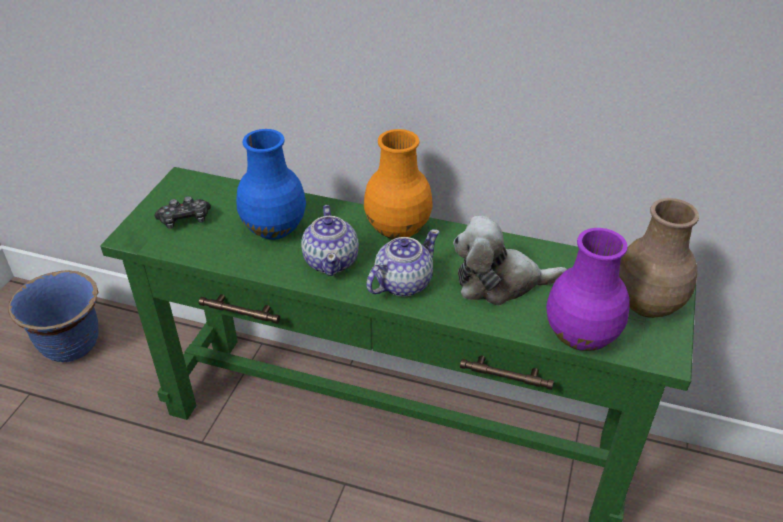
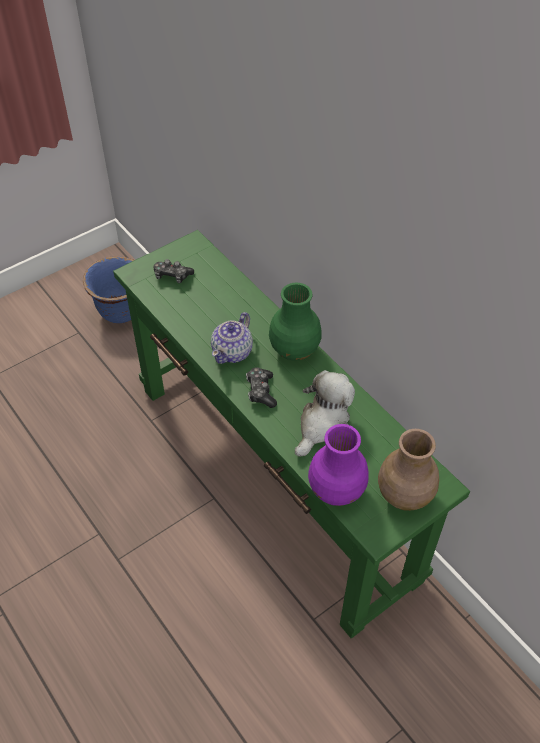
camera: 35 degrees right, 10 degrees up
blue vase [236,129,306,240] -> none
orange vase [364,129,432,239] -> green vase [269,283,322,361]
teapot [366,229,439,297] -> game controller [246,367,277,408]
plush toy [453,216,567,306] -> plush toy turned 90 degrees clockwise [295,370,355,457]

